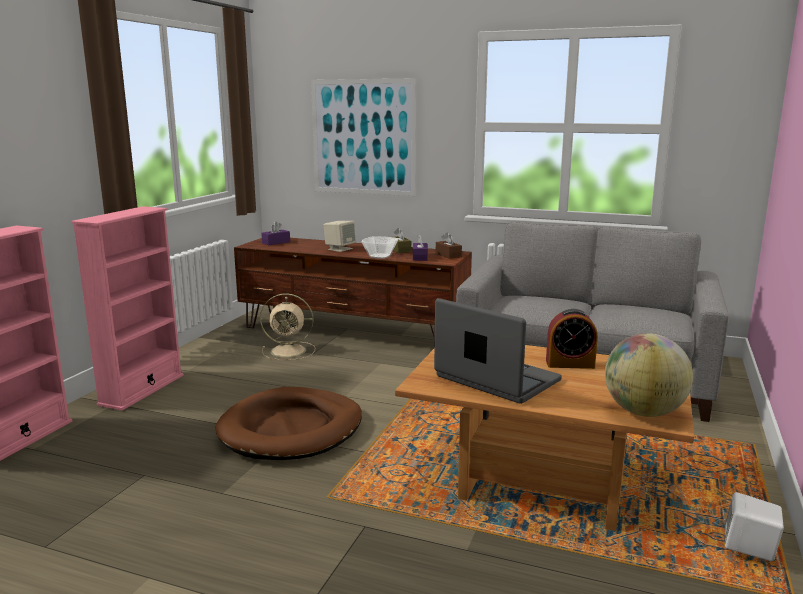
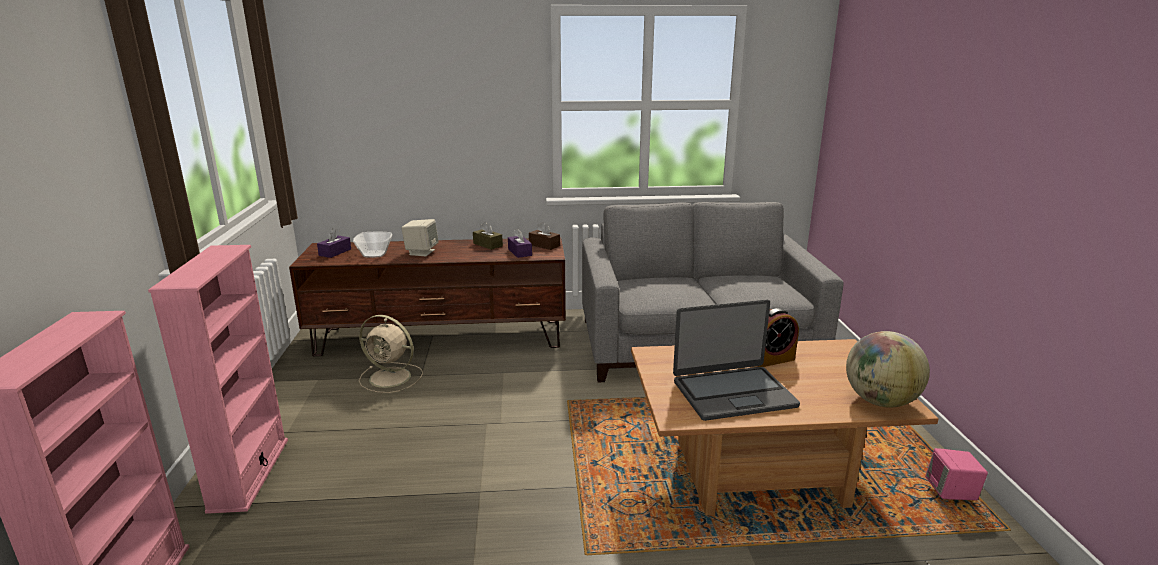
camera: 25 degrees left, 5 degrees up
brown dog bed [215,387,362,460] -> none
beige fan [260,294,315,360] -> beige fan turned 45 degrees clockwise [359,315,423,393]
picture [311,78,416,196] -> none
bowl [362,236,398,259] -> bowl moved to [353,232,392,258]
laptop [434,298,562,404] -> laptop turned 150 degrees clockwise [673,300,800,421]
white speaker [724,492,784,561] -> pink speaker [925,448,988,500]

